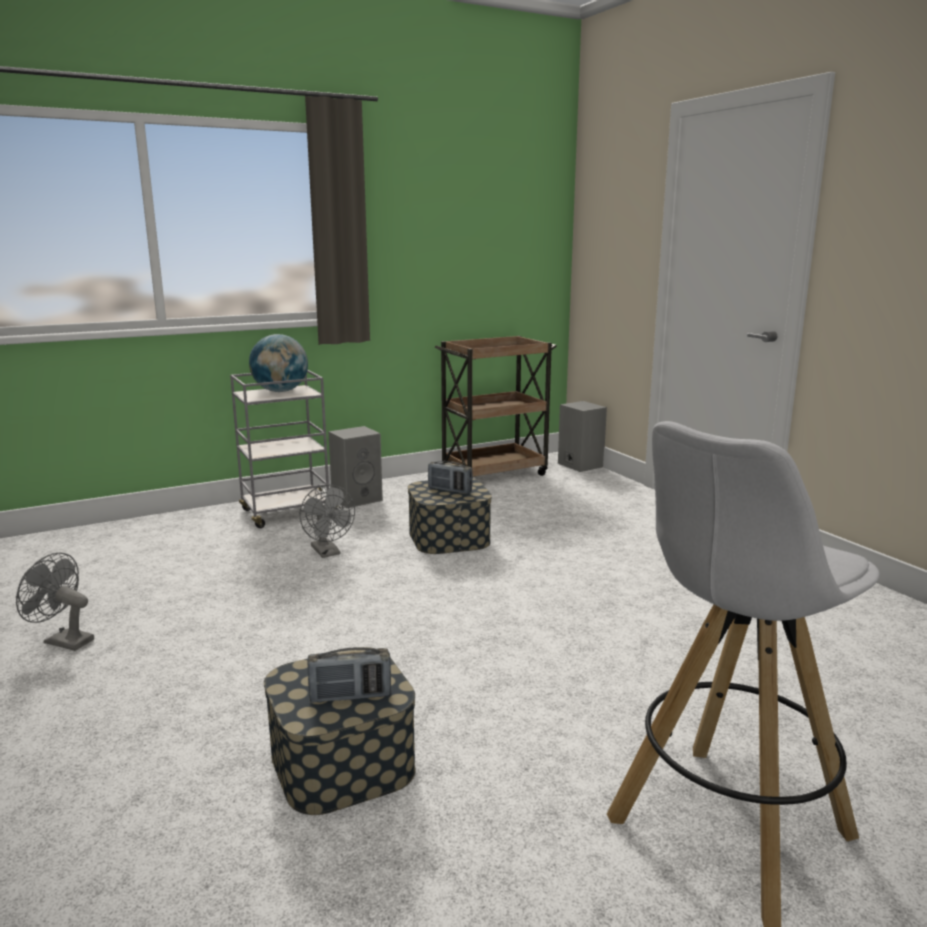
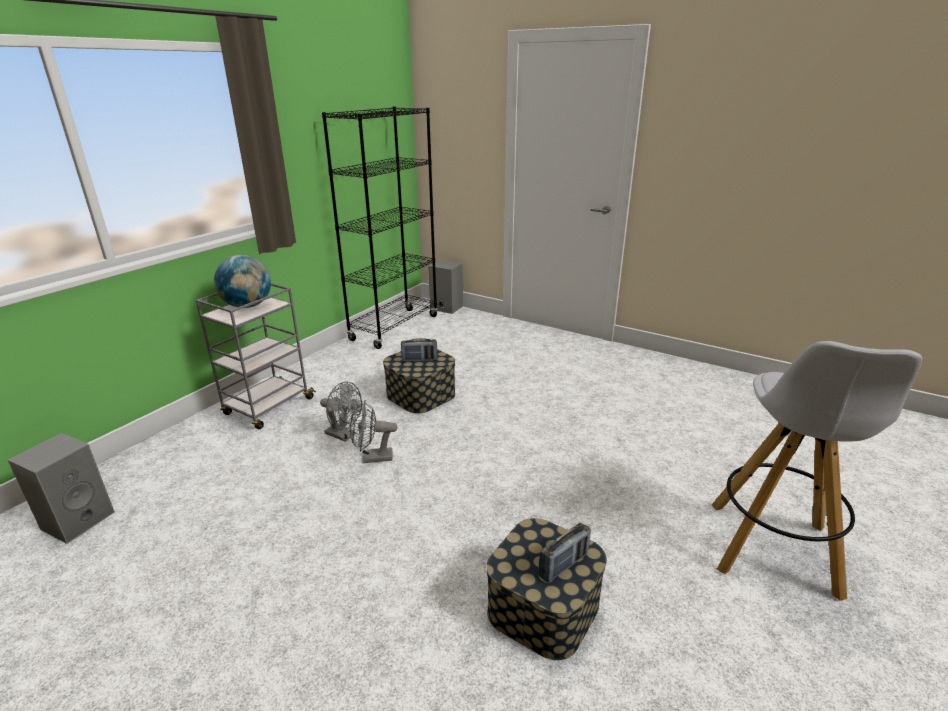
camera: 30 degrees left, 10 degrees up
grey fan [16,553,94,651] -> grey fan moved to [350,400,397,463]
grey speaker [328,426,383,508] -> grey speaker moved to [8,433,115,544]
brown cart [435,336,557,477] -> black bookcase [322,106,438,349]

